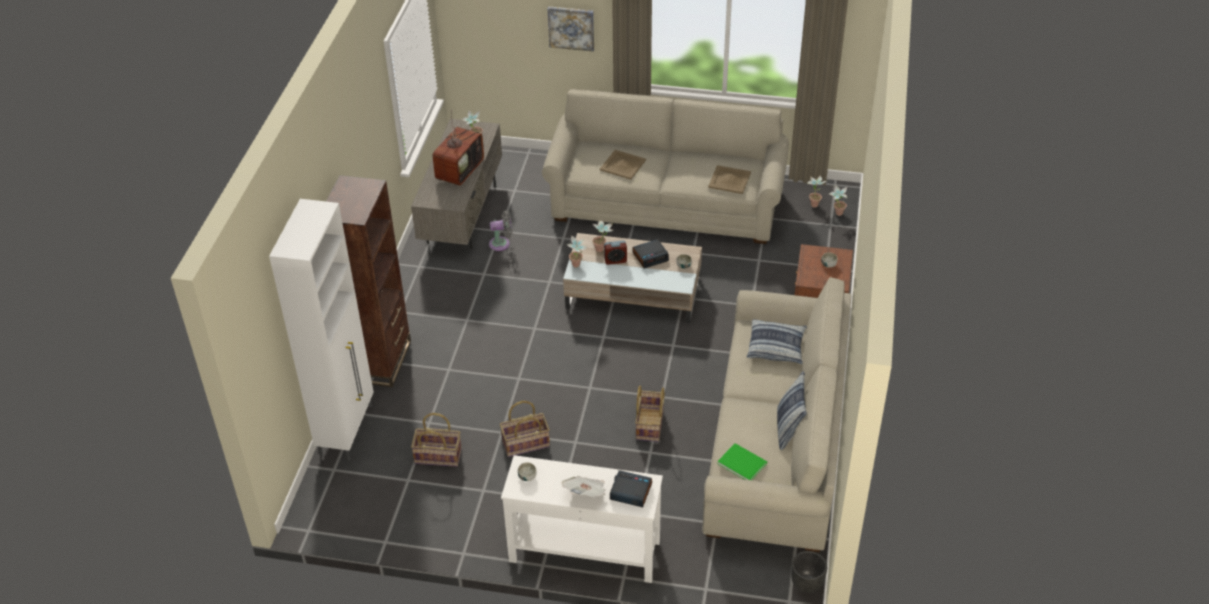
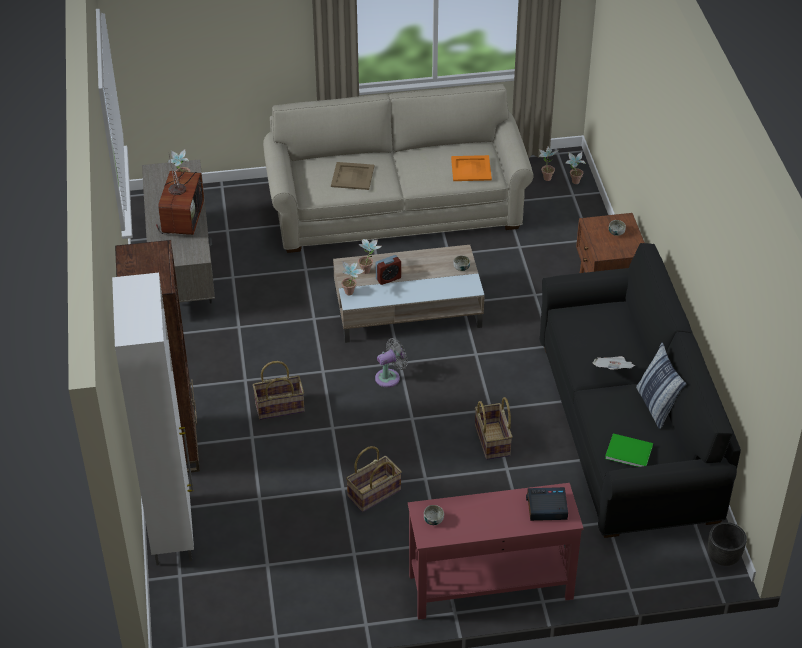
camera: 20 degrees left, 0 degrees up
basket [411,413,462,467] -> basket moved to [253,361,305,420]
grey fan [489,210,512,251] -> grey fan moved to [375,338,408,387]
white console table [501,455,663,583] -> red console table [408,483,583,620]
picture [548,6,594,52] -> none
newspaper [562,476,606,497] -> newspaper moved to [593,356,635,370]
alarm clock [633,239,669,269] -> none
beige sofa [702,277,851,552] -> black sofa [539,243,741,538]
beige tray [708,165,751,194] -> orange tray [451,155,492,181]
pillow [747,319,807,364] -> none

